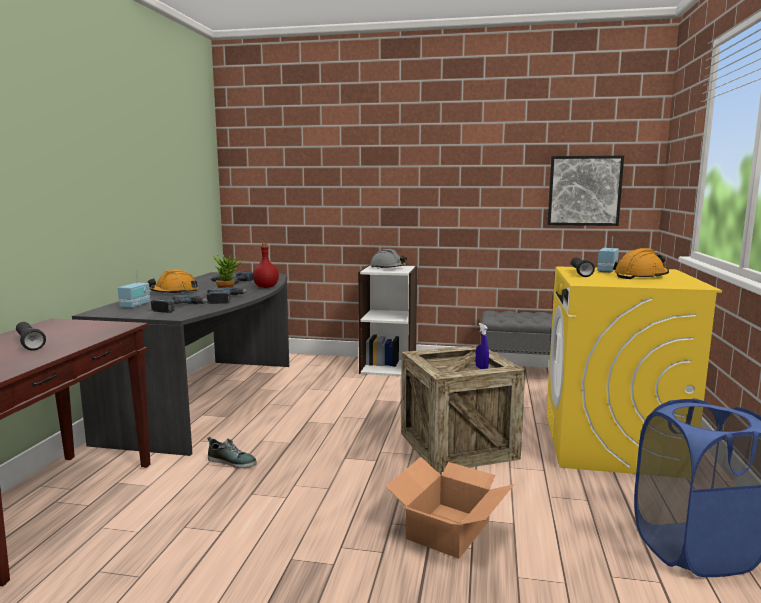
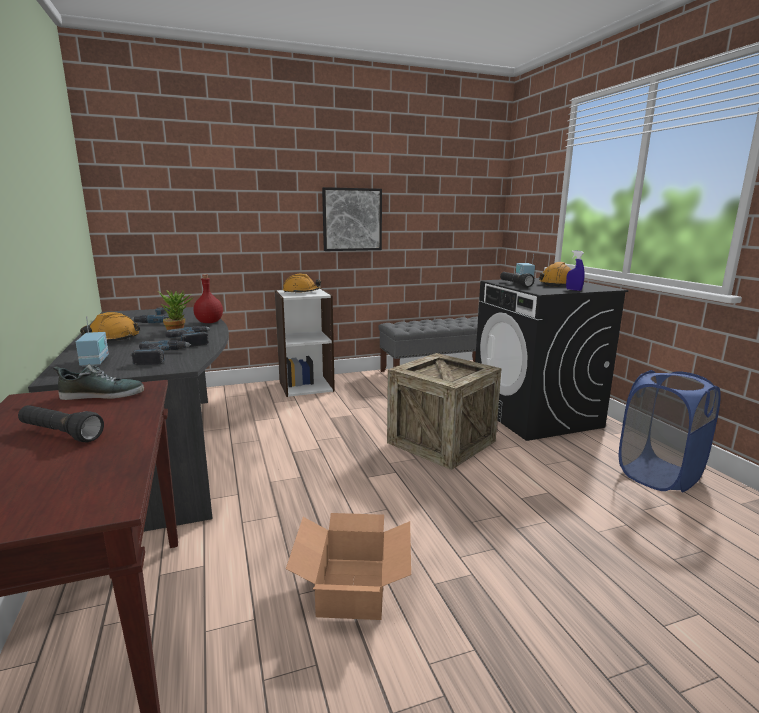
camera: 30 degrees left, 5 degrees up
shoe [207,437,257,468] -> shoe moved to [53,364,144,400]
grey hard hat [370,249,407,268] -> orange hard hat [283,274,321,293]
cardboard box [386,457,514,559] -> cardboard box moved to [286,513,411,620]
blue spray bottle [476,323,489,369] -> blue spray bottle moved to [566,250,585,291]
yellow washing machine [546,266,722,474] -> black washing machine [475,278,628,441]
picture [547,156,624,226] -> picture moved to [322,187,382,251]

